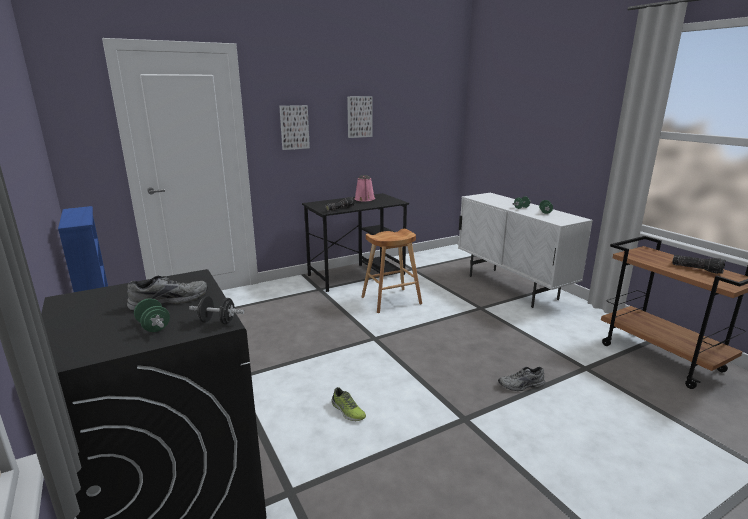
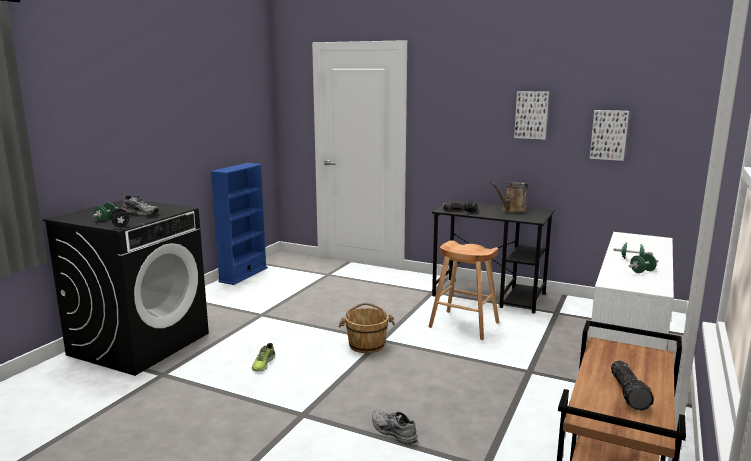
camera: 55 degrees right, 5 degrees down
picture [279,105,310,150] -> picture moved to [590,110,629,161]
pink watering can [355,175,375,201] -> brown watering can [491,182,529,213]
none -> brown bucket [338,303,395,353]

